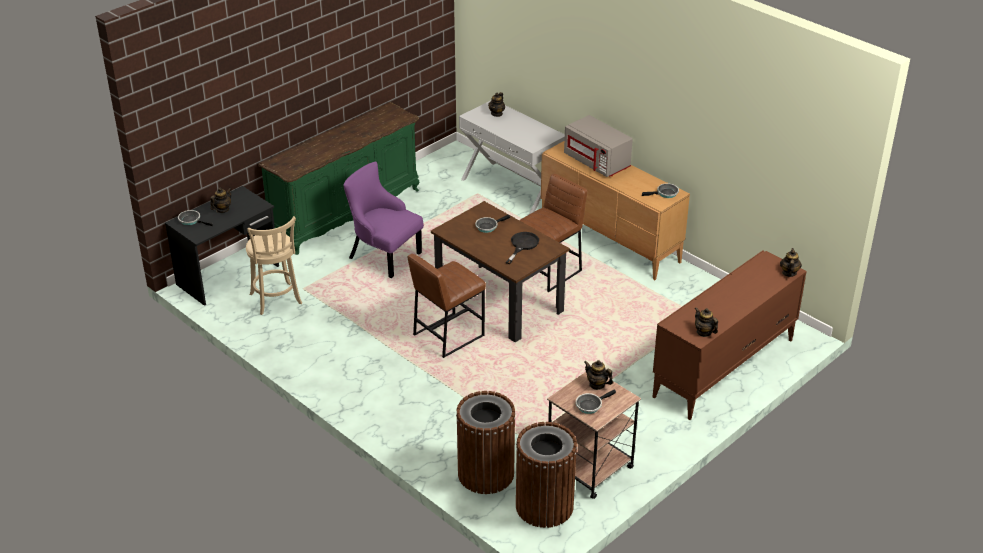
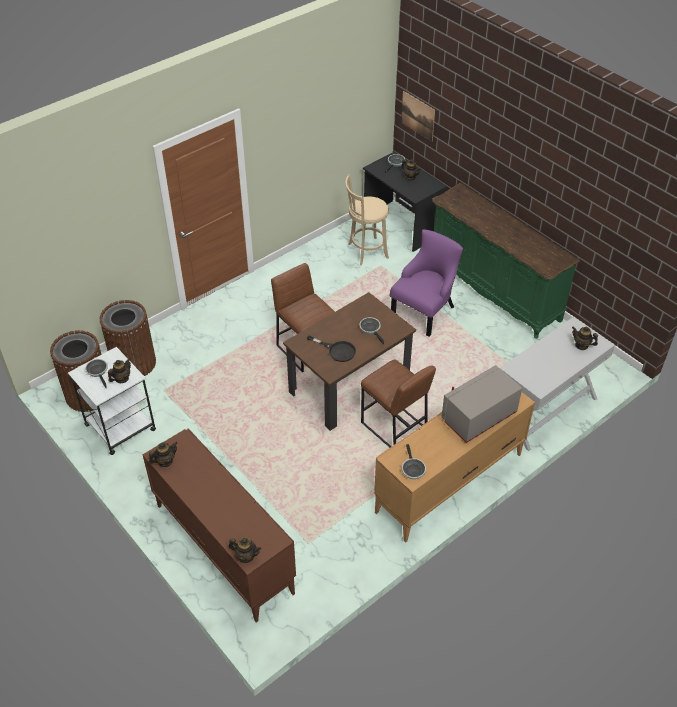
camera: 95 degrees right, 10 degrees up
brown cart [547,372,641,499] -> white cart [68,347,156,455]
none -> picture [401,91,435,142]

